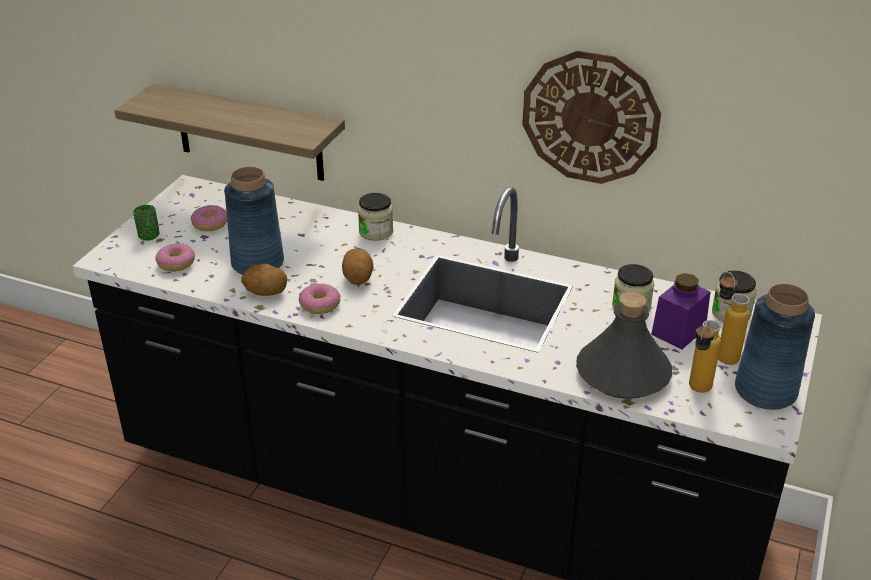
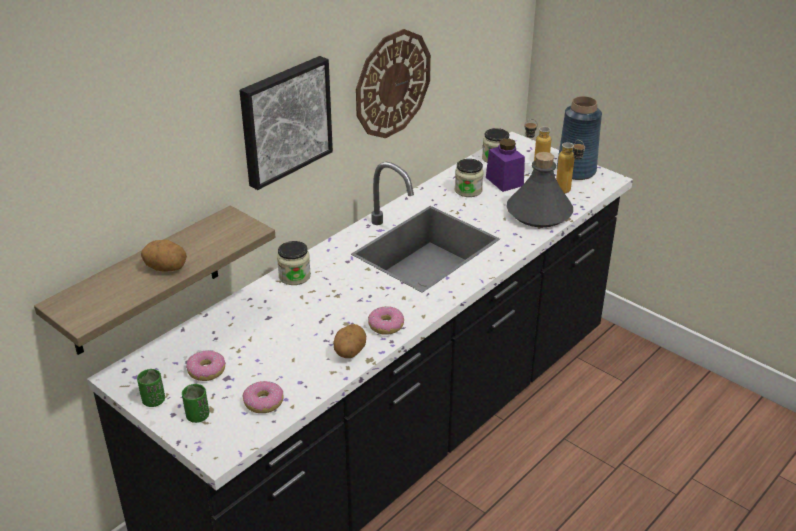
camera: 70 degrees left, 0 degrees up
blue vase [224,167,284,275] -> none
potato [342,248,374,285] -> potato moved to [141,239,187,271]
none -> green cup [137,369,165,407]
none -> picture [239,56,333,190]

